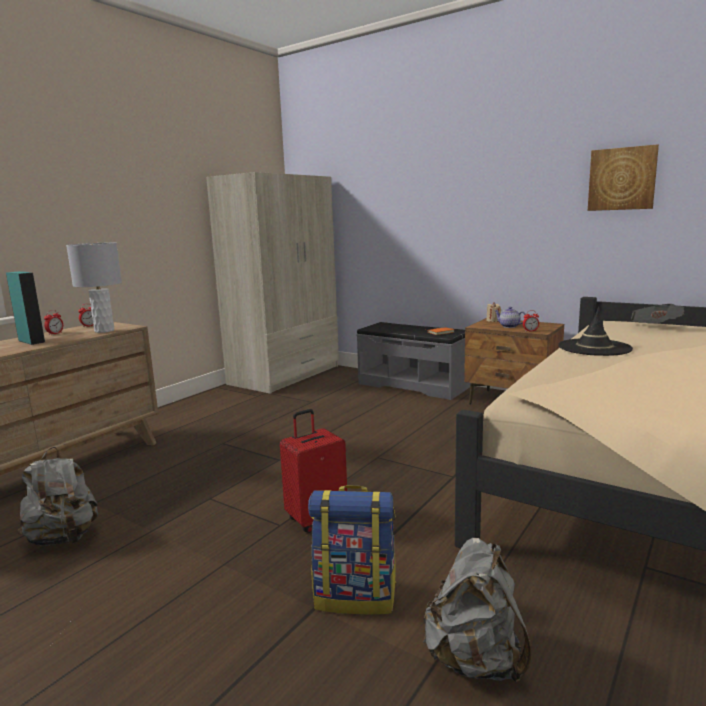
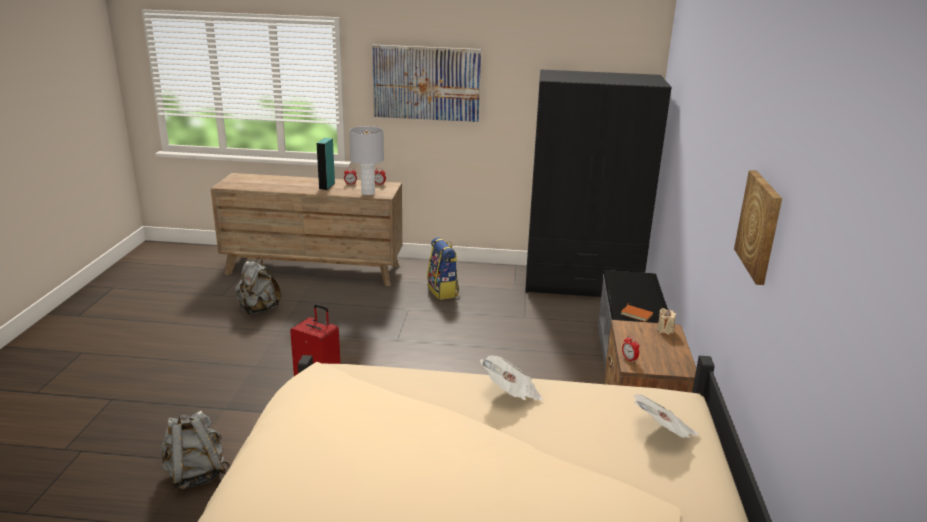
camera: 60 degrees right, 10 degrees up
beige wardrobe [206,172,339,394] -> black wardrobe [525,70,672,297]
backpack [308,485,396,615] -> backpack moved to [427,237,459,300]
teapot [495,307,526,328] -> none
black hat [558,307,633,356] -> newspaper [480,356,543,401]
none -> picture [372,45,481,122]

